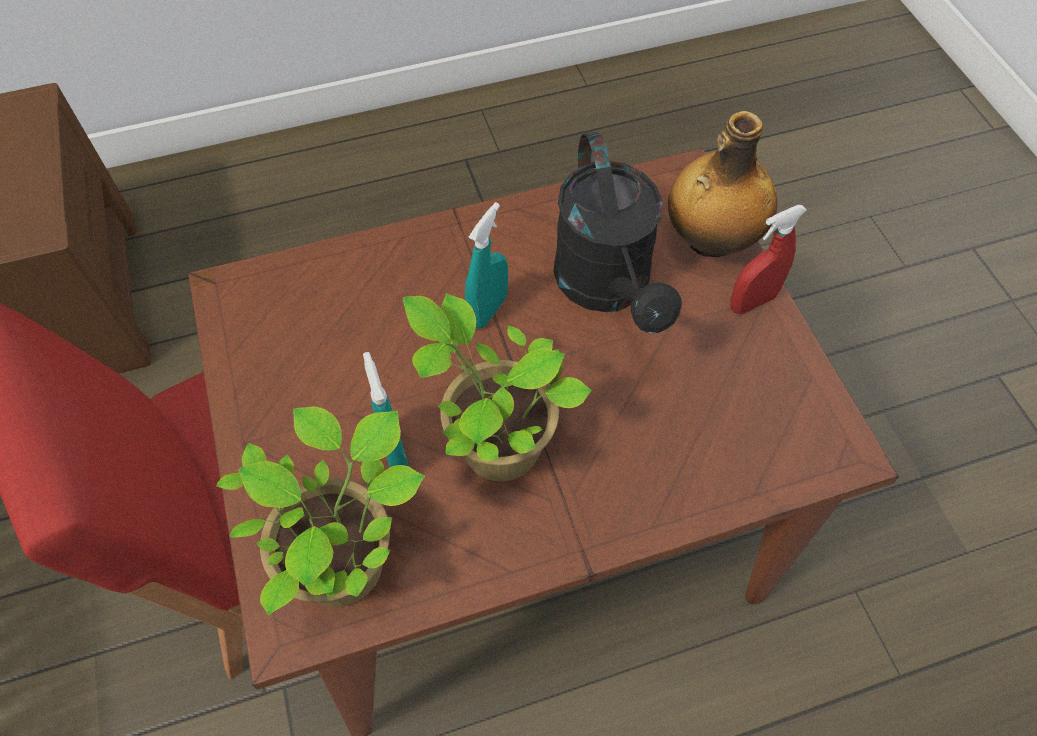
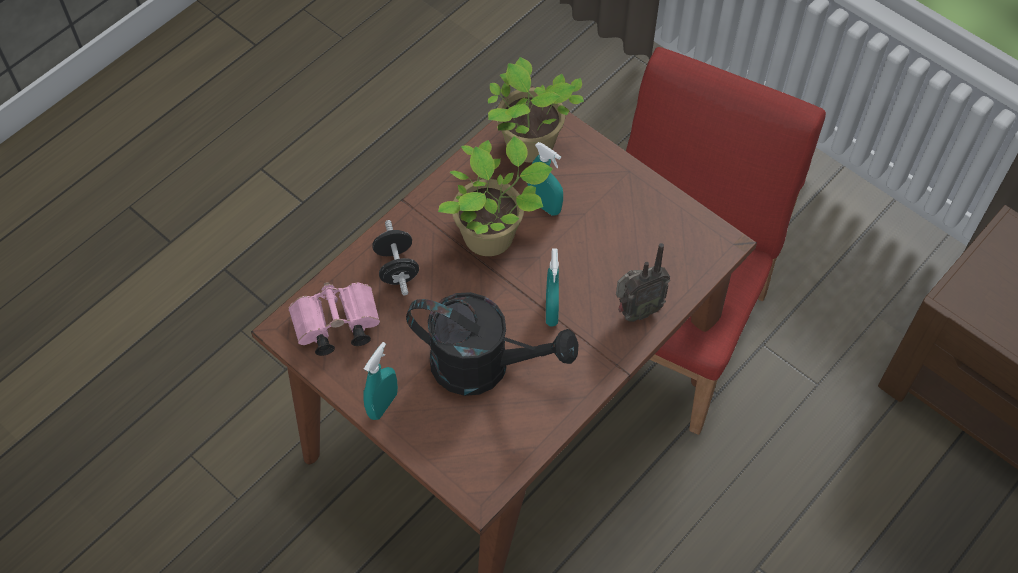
camera: 150 degrees right, 0 degrees up
black watering can [553,132,682,333] -> black watering can turned 150 degrees clockwise [406,292,578,396]
bottle [668,111,777,257] -> none
red spray bottle [730,205,807,314] -> turquoise spray bottle [363,342,398,420]
none -> pink binoculars [288,282,380,356]
none -> black dumbbell [372,220,419,295]
none -> radio [616,243,670,322]

